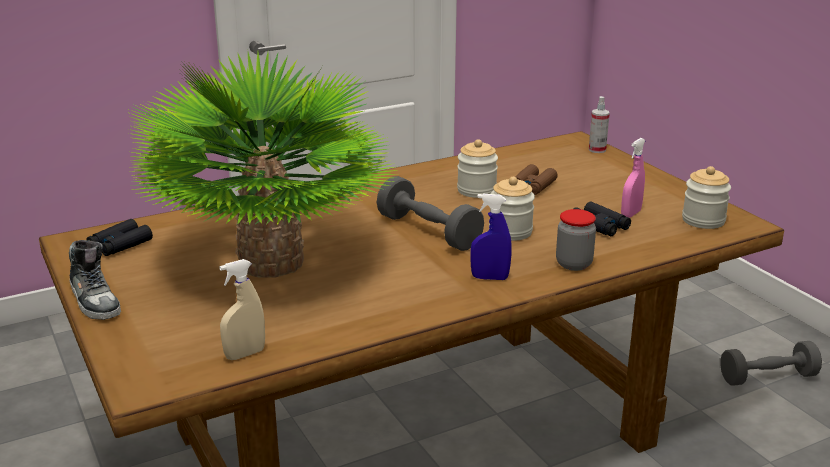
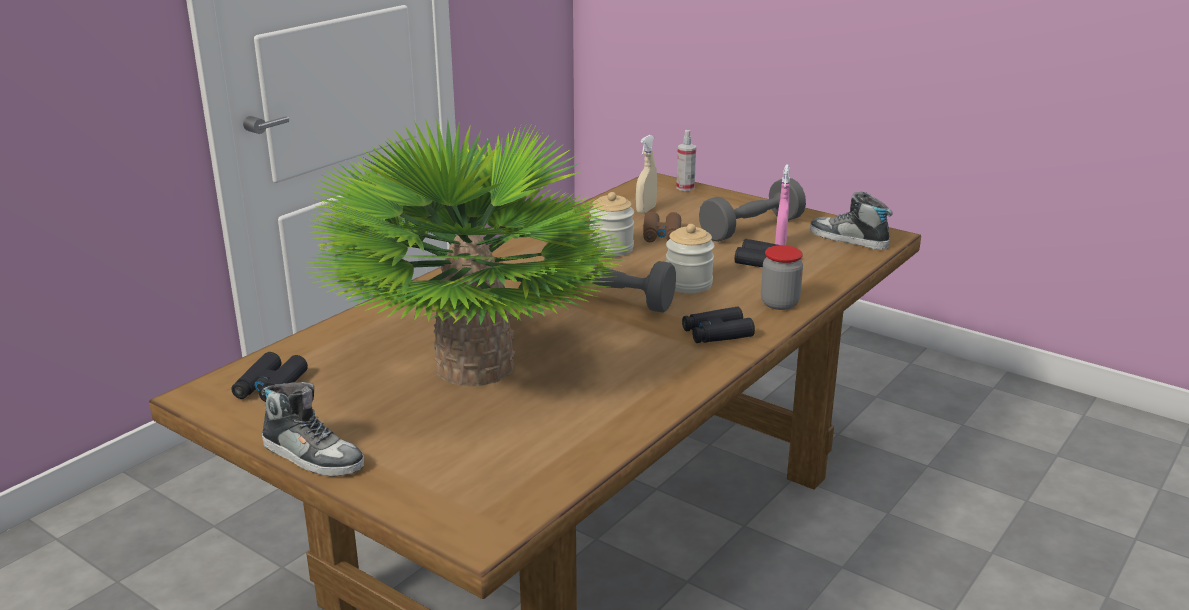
camera: 25 degrees left, 0 degrees up
beige spray bottle [219,259,265,360] -> beige spray bottle moved to [636,135,657,214]
blue spray bottle [470,194,511,280] -> black binoculars [682,307,755,343]
jar [682,166,731,229] -> shoe [810,192,893,250]
grey dumbbell [720,341,822,385] -> grey dumbbell moved to [699,178,806,242]

